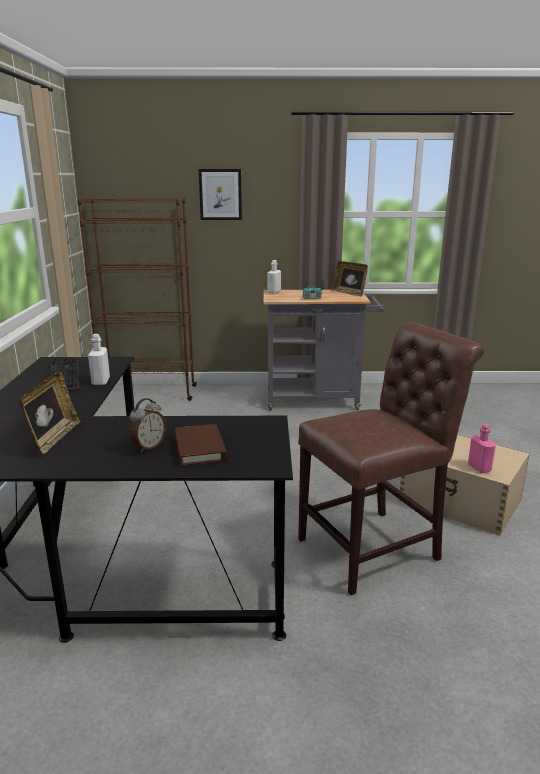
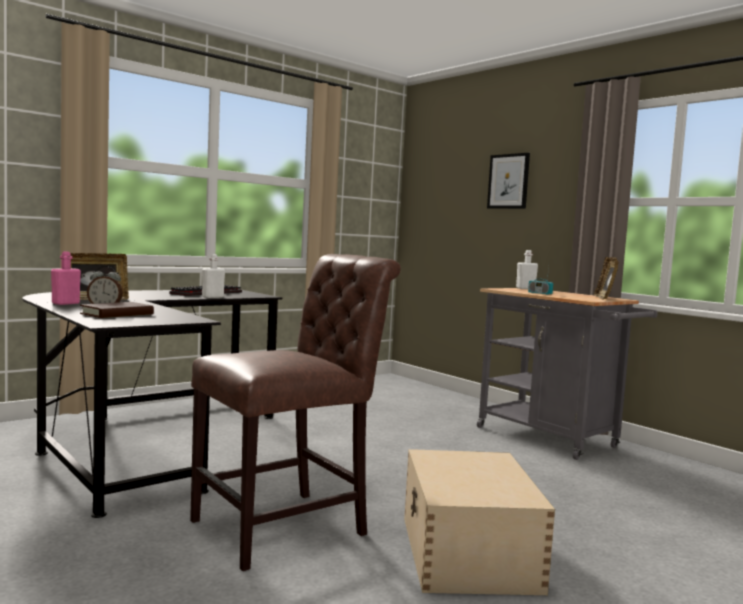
camera: 50 degrees right, 15 degrees down
brown bookcase [77,197,197,401] -> none
brown chair [298,322,484,595] -> brown chair turned 60 degrees counterclockwise [190,254,401,571]
pink bottle [468,424,496,473] -> pink bottle moved to [51,252,81,305]

